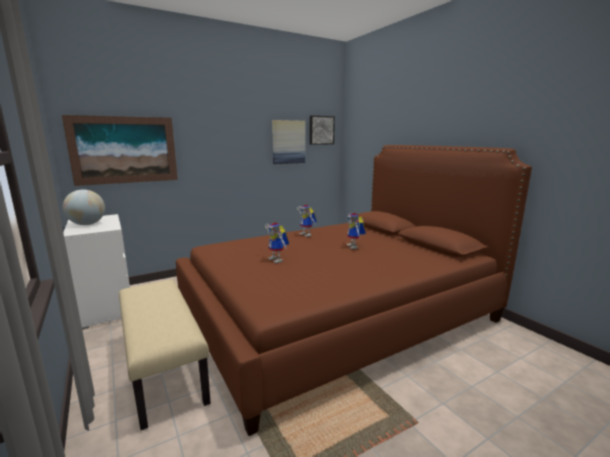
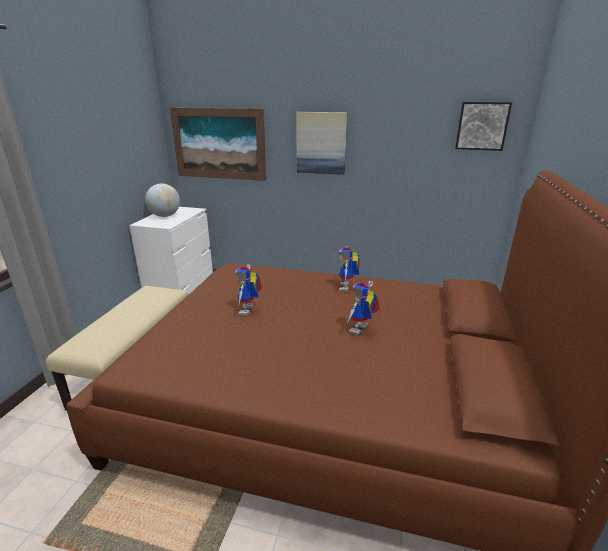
camera: 45 degrees right, 10 degrees up
picture [272,120,305,164] -> picture moved to [296,112,347,175]

